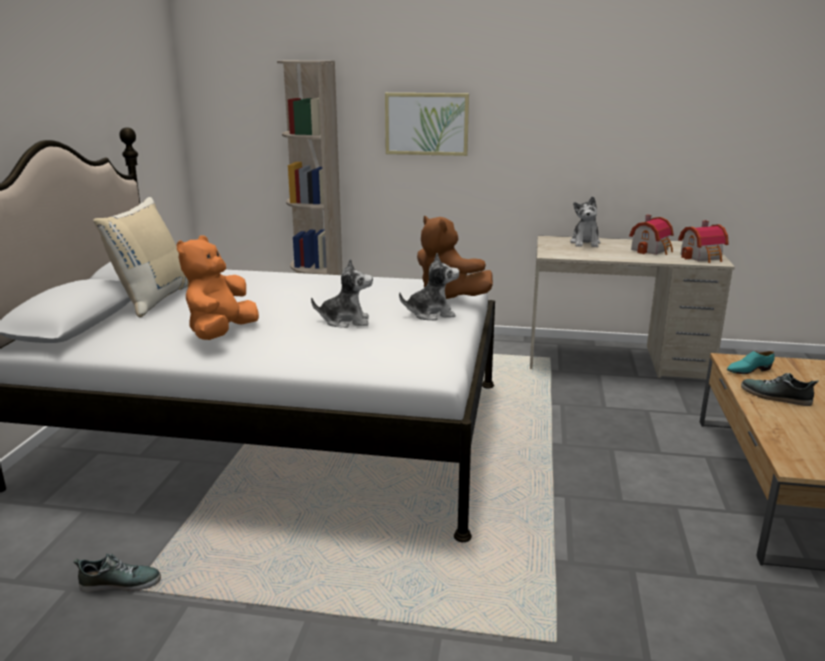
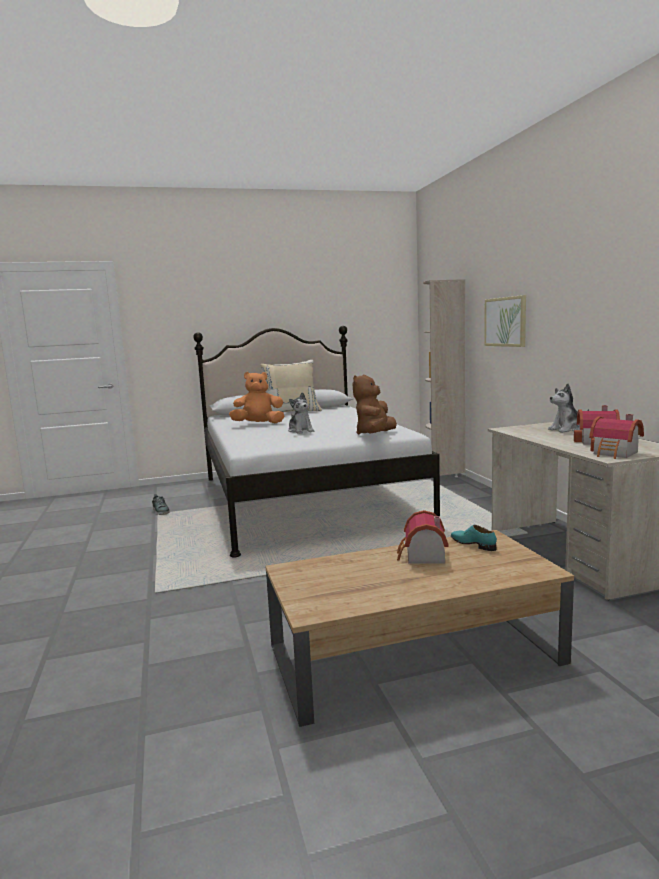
camera: 65 degrees right, 10 degrees down
plush toy [399,253,460,321] -> none
shoe [741,373,818,406] -> toy house [397,510,449,564]

